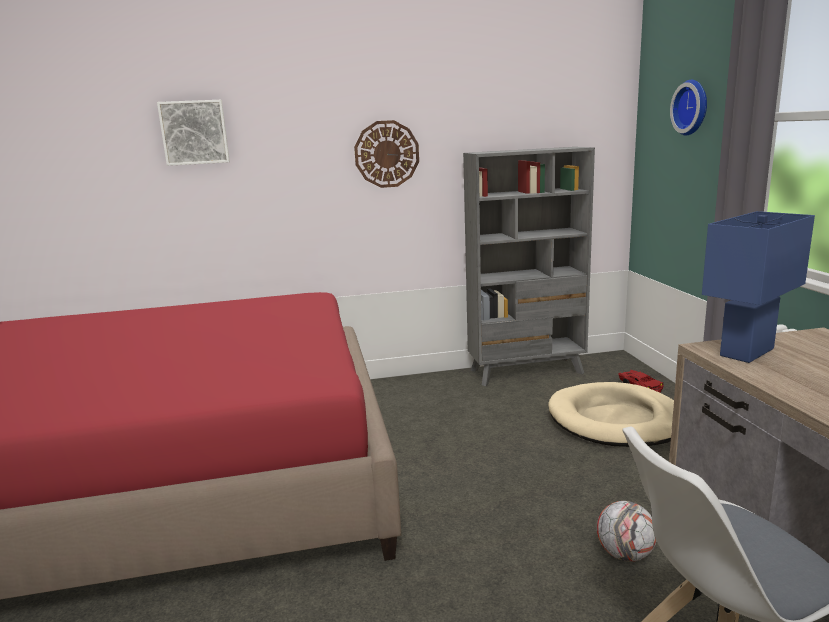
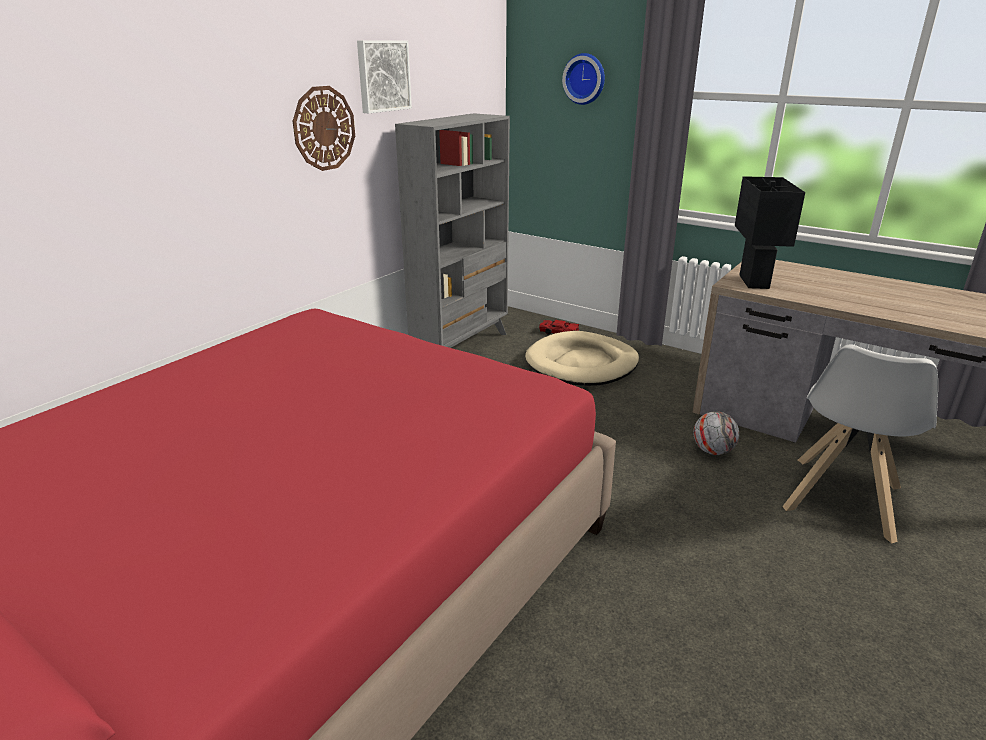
camera: 45 degrees left, 10 degrees up
picture [157,100,230,166] -> picture moved to [357,40,412,113]
blue table lamp [702,211,815,363] -> black table lamp [735,176,805,289]

